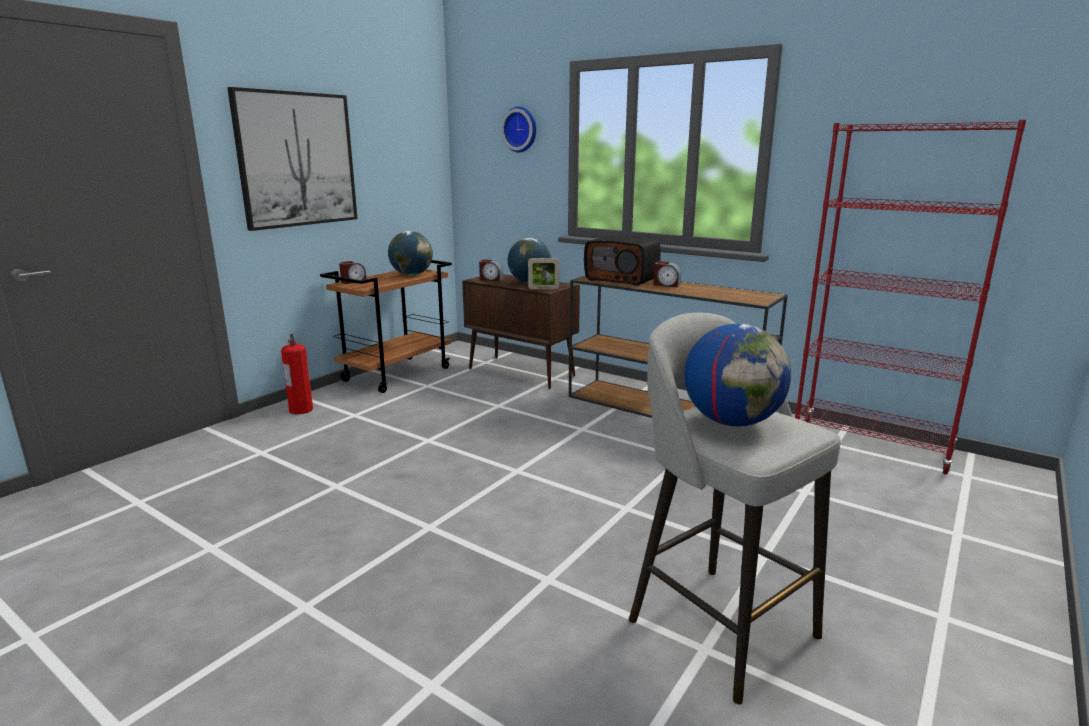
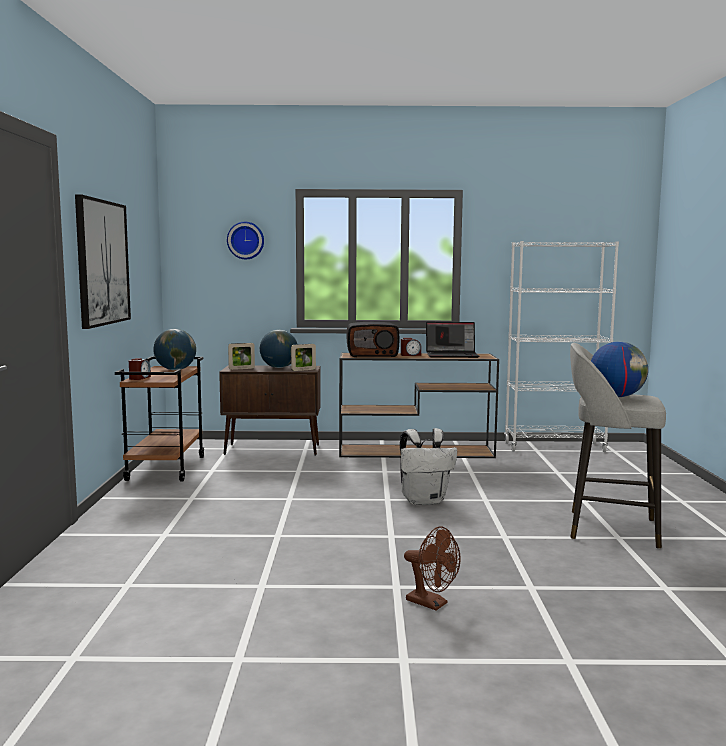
camera: 35 degrees left, 10 degrees down
fire extinguisher [281,334,313,415] -> none
alarm clock [479,259,503,281] -> picture frame [228,343,255,370]
red bookcase [795,120,1026,475] -> white bookcase [504,241,619,452]
none -> white backpack [400,428,457,505]
none -> brown fan [404,527,460,610]
none -> laptop [426,322,479,358]

